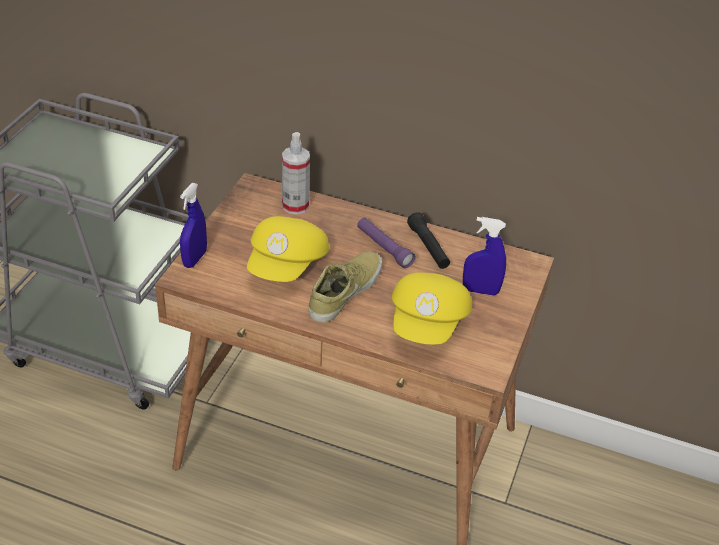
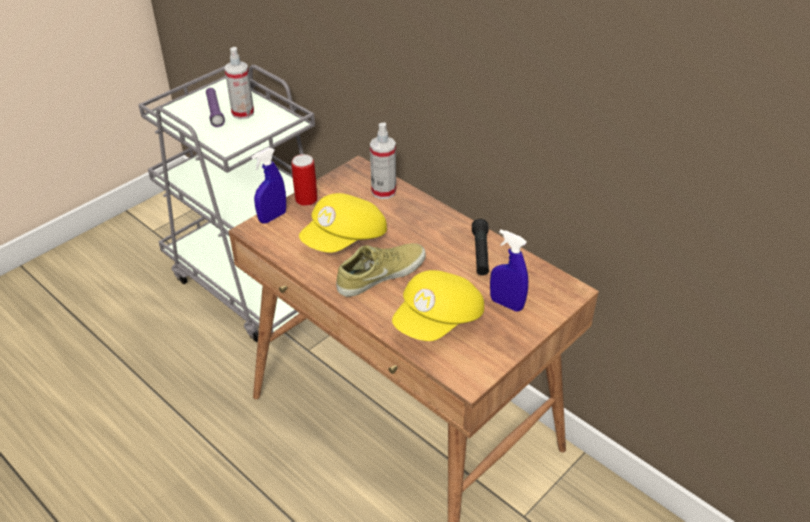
camera: 25 degrees right, 0 degrees up
purple flashlight [357,218,416,269] -> purple flashlight moved to [206,88,225,127]
none -> spray bottle [224,47,254,119]
none -> can [291,154,317,206]

